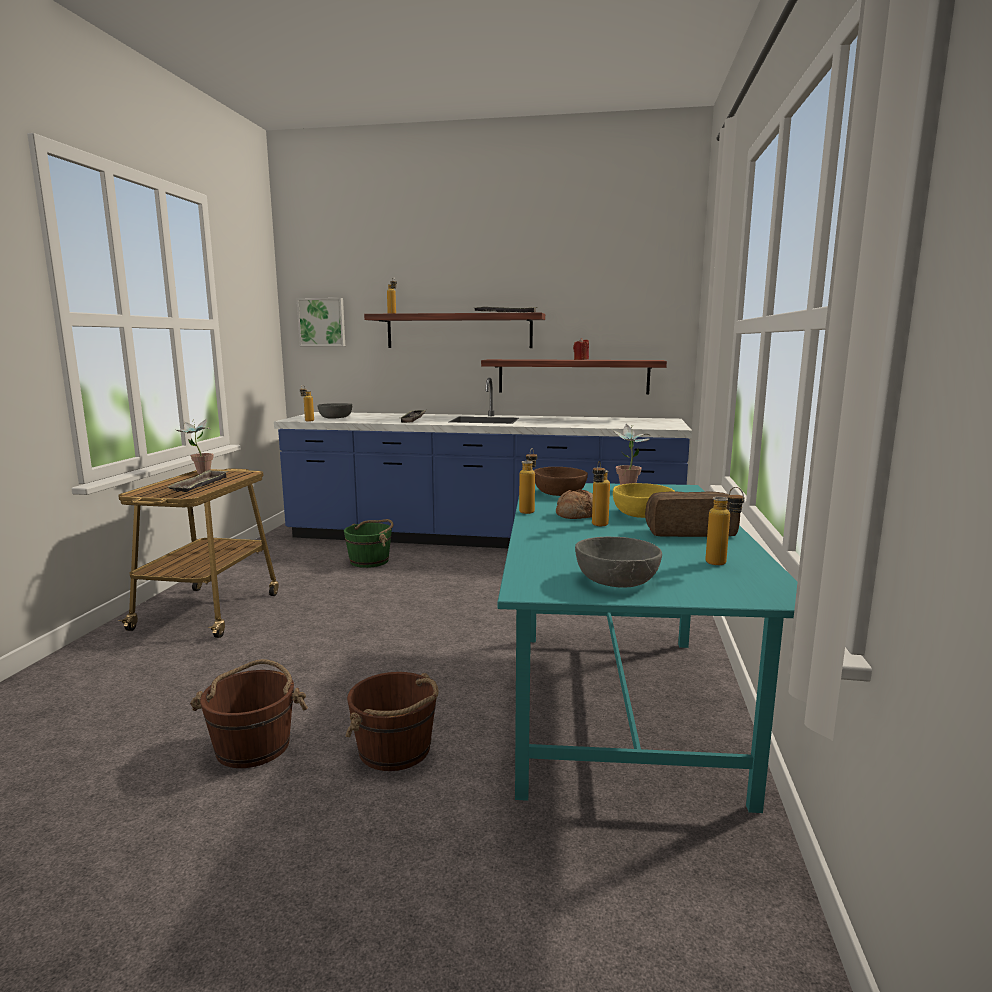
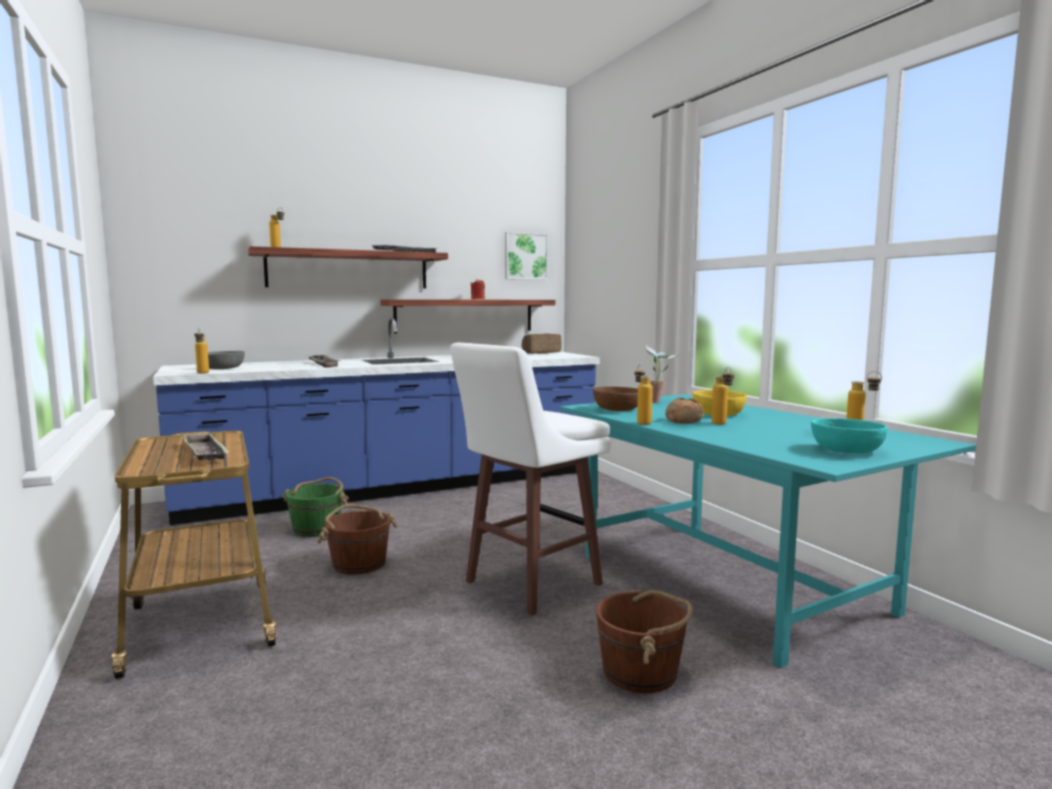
camera: 35 degrees left, 5 degrees down
potted plant [176,419,214,474] -> none
brown bucket [190,659,308,768] -> brown bucket moved to [317,504,397,575]
picture [297,298,345,346] -> picture moved to [505,232,548,280]
grey bowl [575,536,662,588] -> turquoise bowl [811,418,888,453]
bread [645,491,740,537] -> bread moved to [522,334,561,354]
none -> white stool [450,343,611,616]

